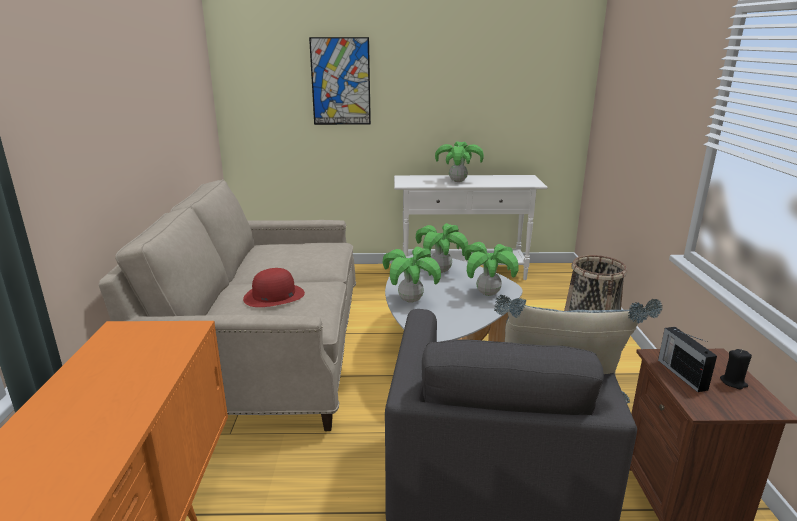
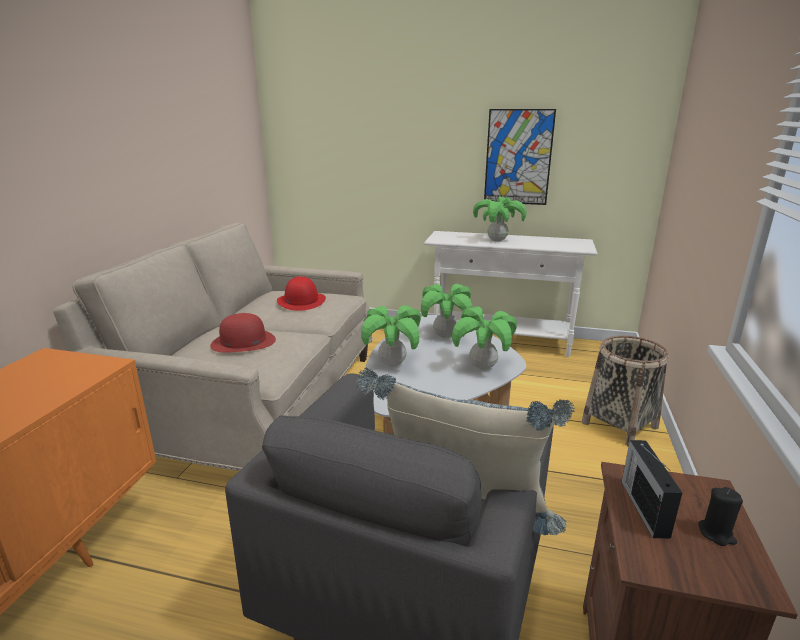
camera: 15 degrees right, 0 degrees up
picture [309,37,371,125] -> picture moved to [484,109,556,205]
none -> red hat [277,276,326,311]

